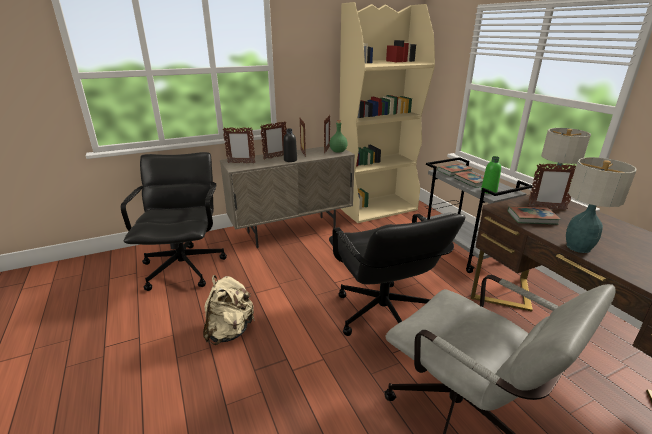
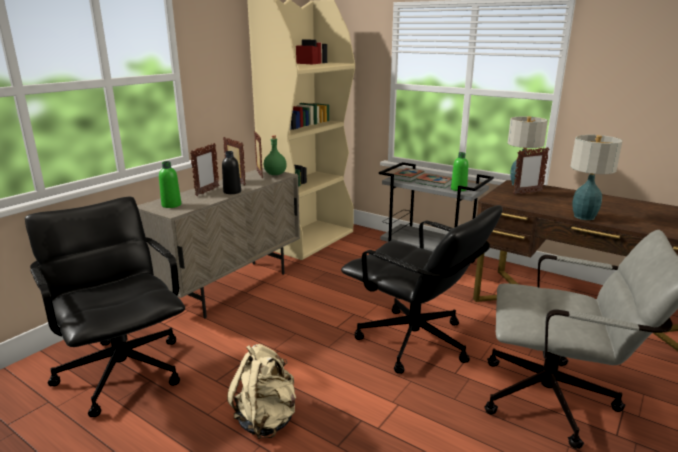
camera: 30 degrees left, 5 degrees down
picture frame [223,127,255,163] -> green bottle [159,161,181,208]
book [508,206,561,225] -> none

